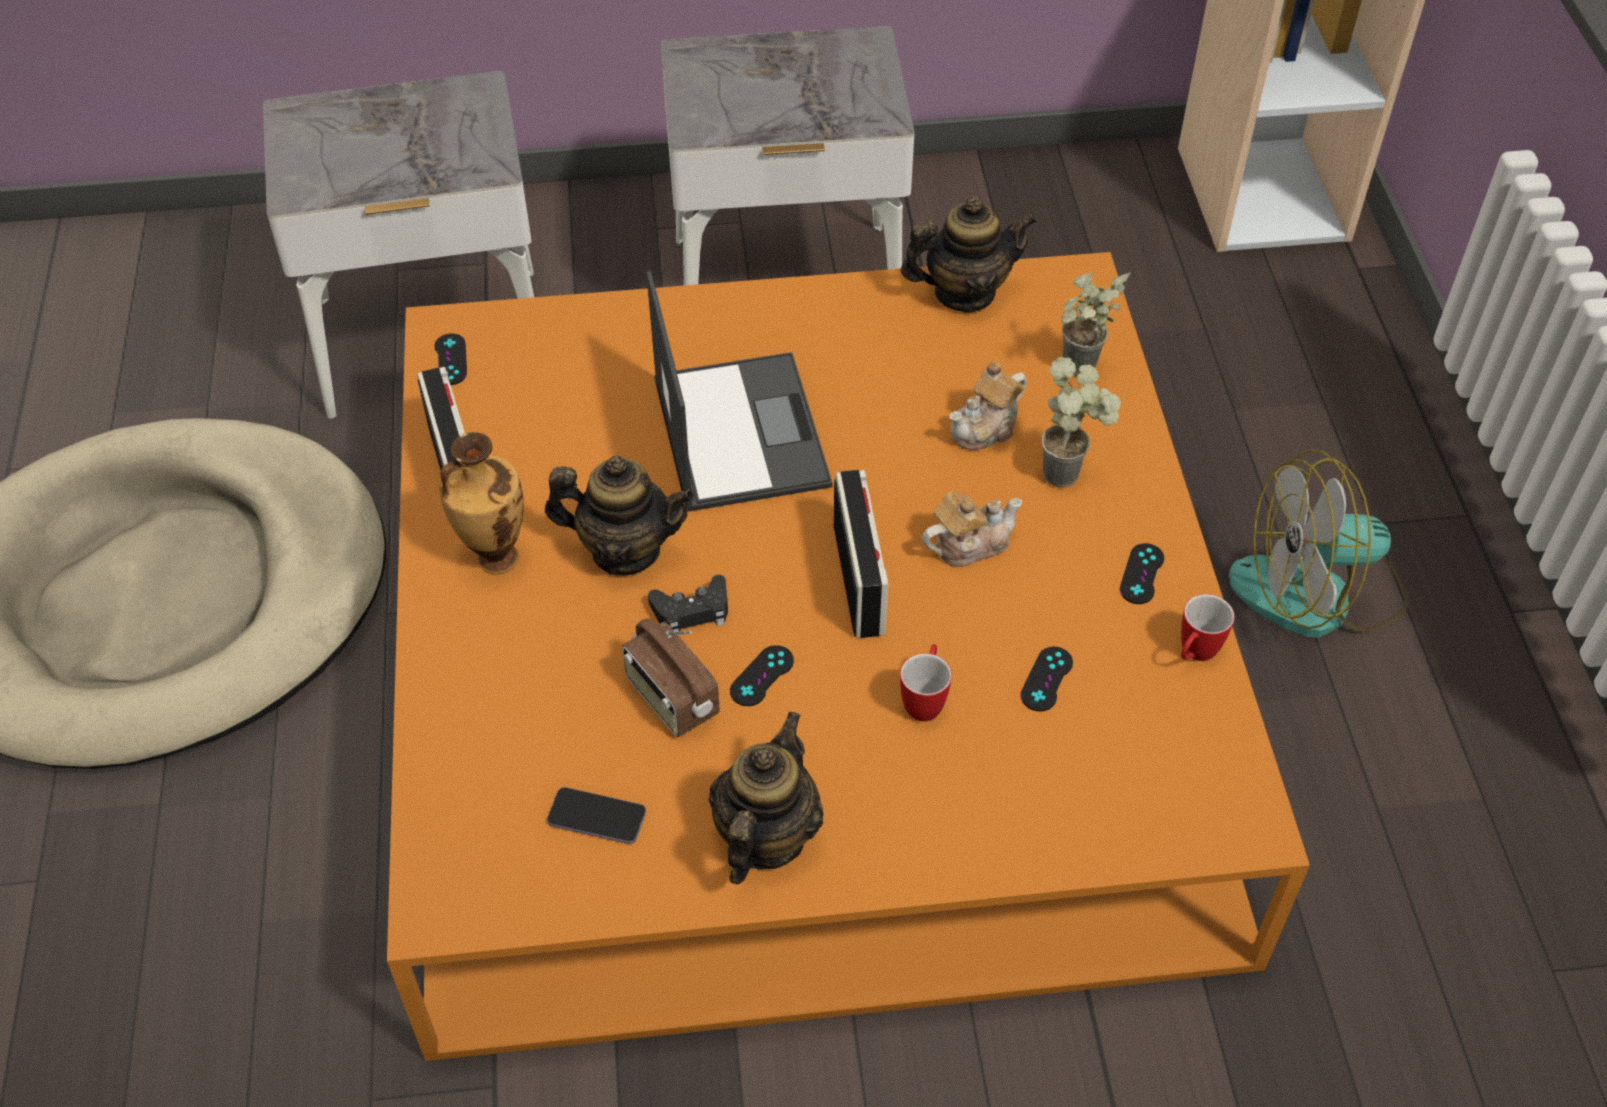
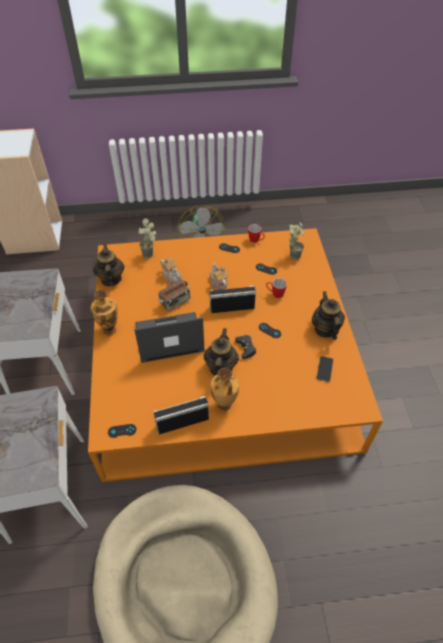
camera: 90 degrees left, 0 degrees up
radio [622,619,720,737] -> radio moved to [158,274,190,311]
teapot [708,712,824,885] -> teapot turned 60 degrees clockwise [312,291,345,340]
potted plant [1042,357,1121,488] -> potted plant moved to [289,222,305,260]
none -> vase [91,290,118,336]

